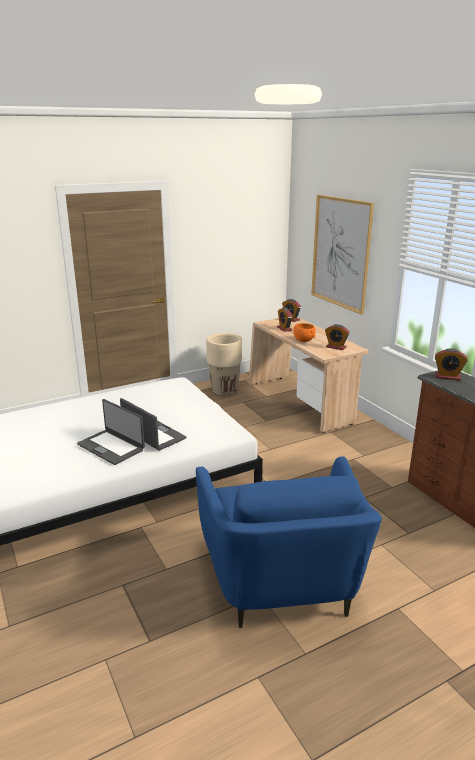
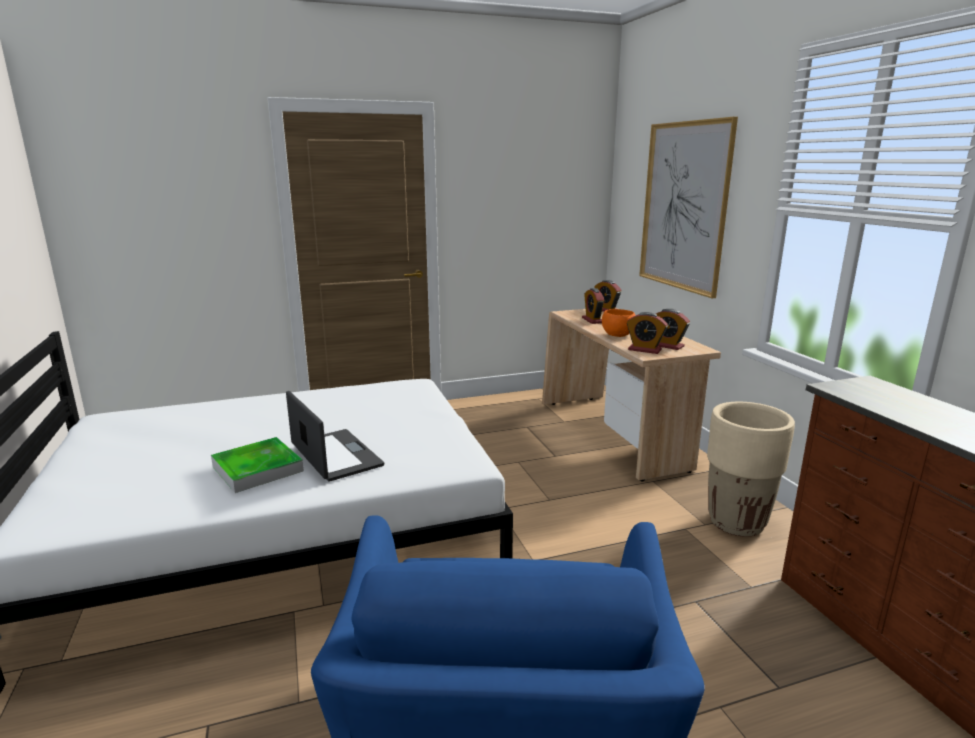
camera: 10 degrees right, 5 degrees down
laptop [77,399,145,465] -> tray [211,437,304,493]
beige planter [206,333,242,396] -> beige planter moved to [707,401,795,537]
alarm clock [435,348,468,381] -> alarm clock moved to [627,312,668,354]

